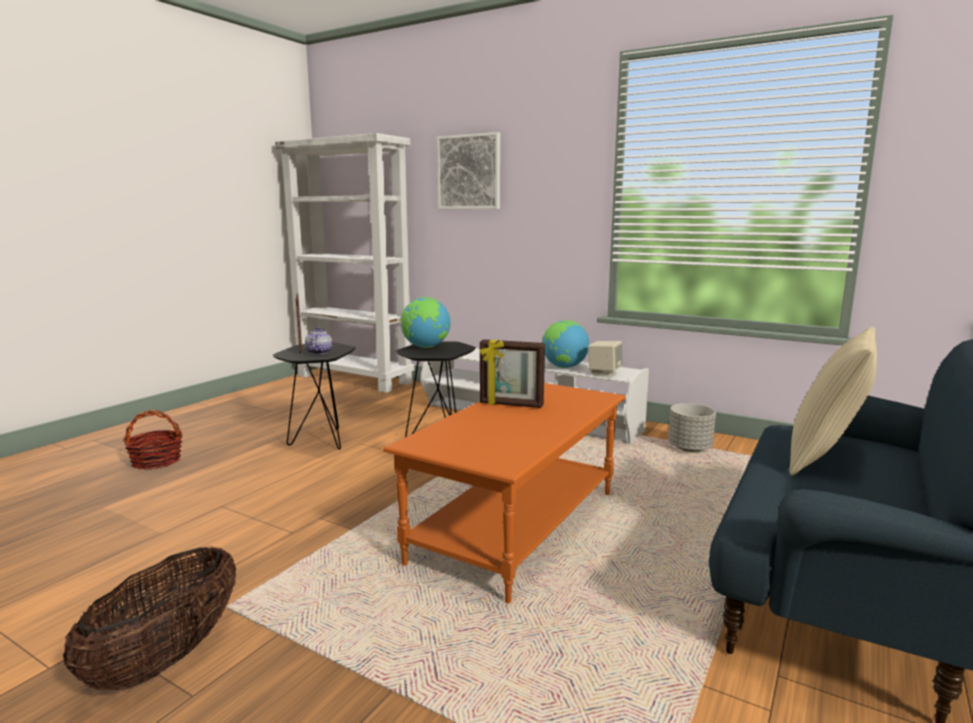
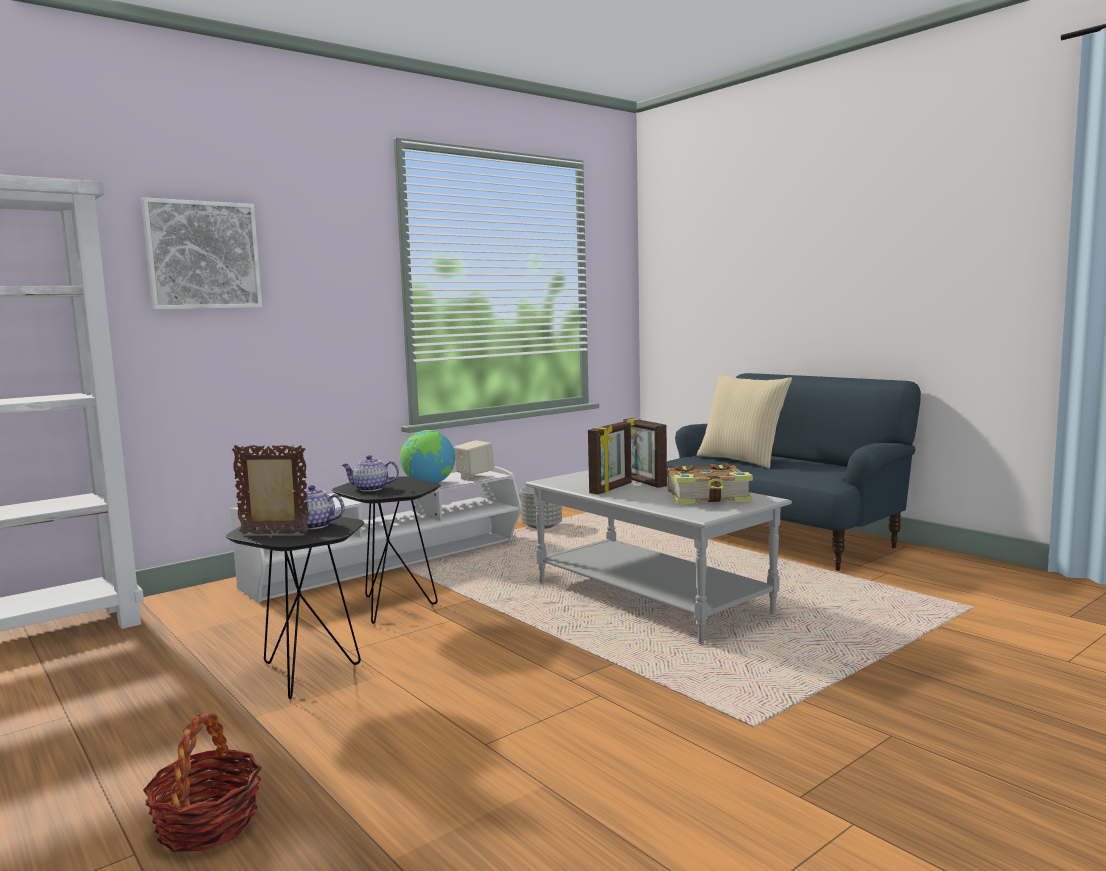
camera: 70 degrees left, 5 degrees down
basket [63,546,237,690] -> none
orange coffee table [383,383,626,603] -> grey coffee table [525,470,792,644]
globe [400,297,450,348] -> teapot [342,455,399,492]
none -> picture frame [623,418,667,488]
none -> book [667,464,753,505]

